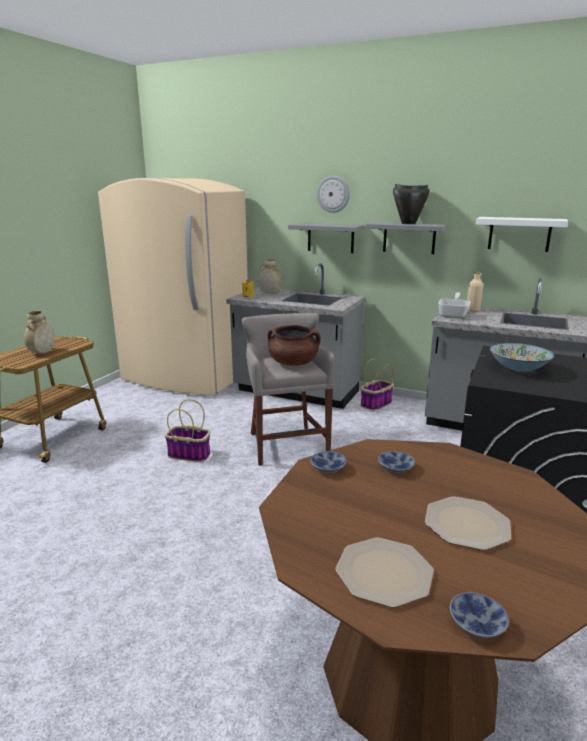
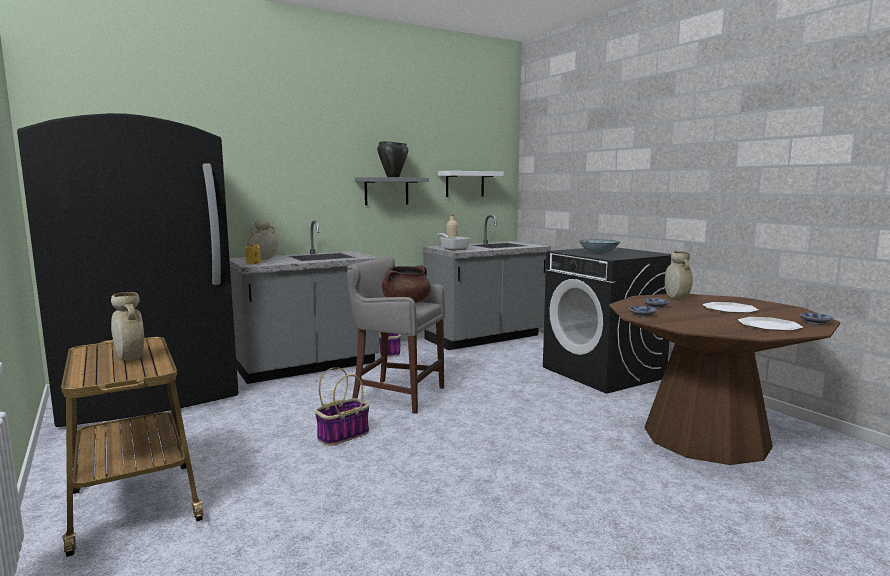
camera: 55 degrees left, 10 degrees down
beige fridge [98,178,248,396] -> black fridge [17,113,239,427]
grey shelf [288,223,365,253] -> none
wall clock [317,176,350,213] -> none
none -> beige vase [665,251,693,299]

